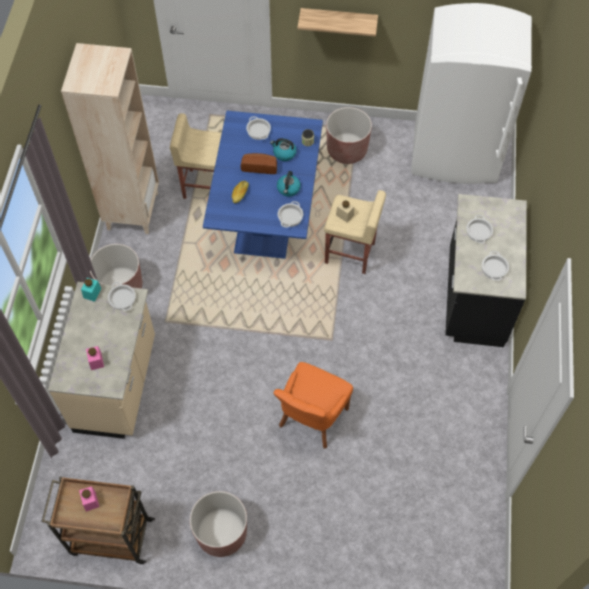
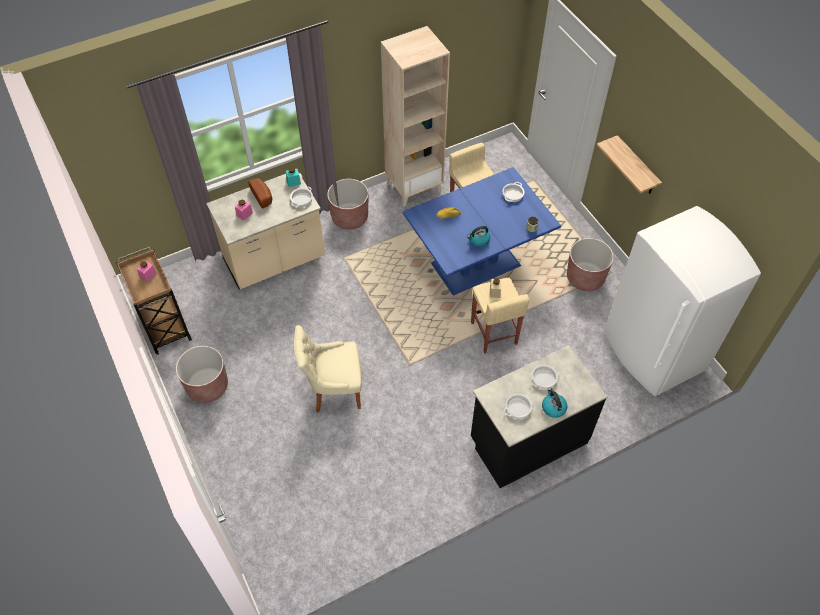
camera: 55 degrees right, 5 degrees down
bread [241,153,277,174] -> bread moved to [248,178,272,209]
kettle [270,138,297,161] -> kettle moved to [542,388,567,418]
orange chair [273,362,353,449] -> beige chair [294,325,362,413]
cooking pot [278,201,303,228] -> none

